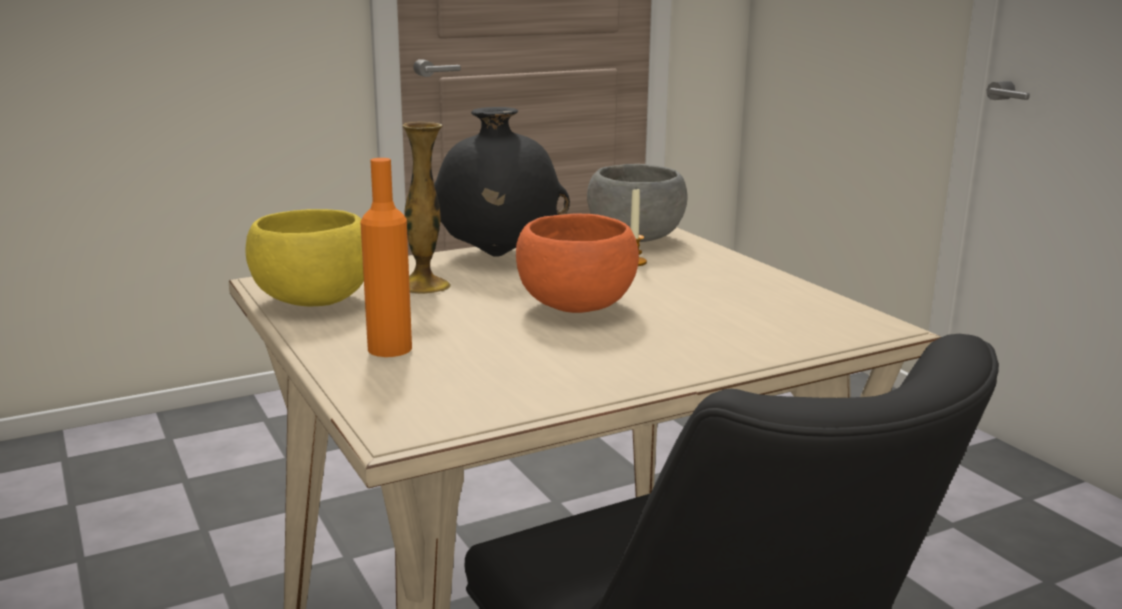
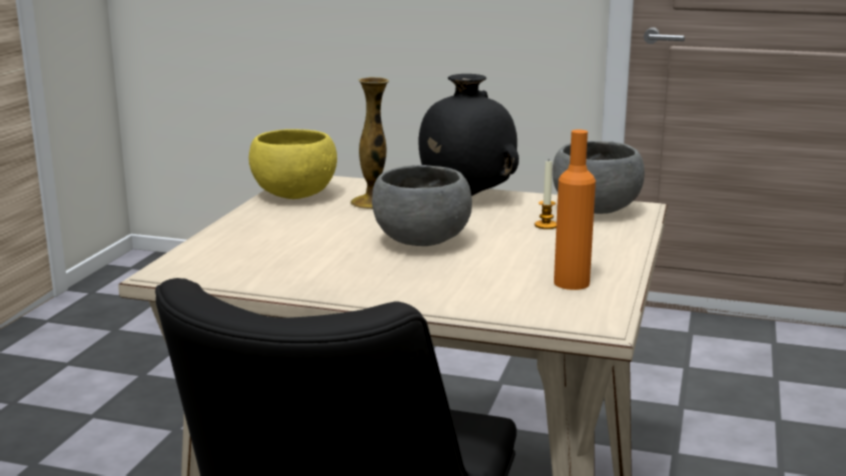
camera: 45 degrees right, 0 degrees up
orange bottle [360,158,412,357] -> orange bottle moved to [554,130,596,290]
orange bowl [516,213,639,313] -> grey bowl [372,165,472,246]

